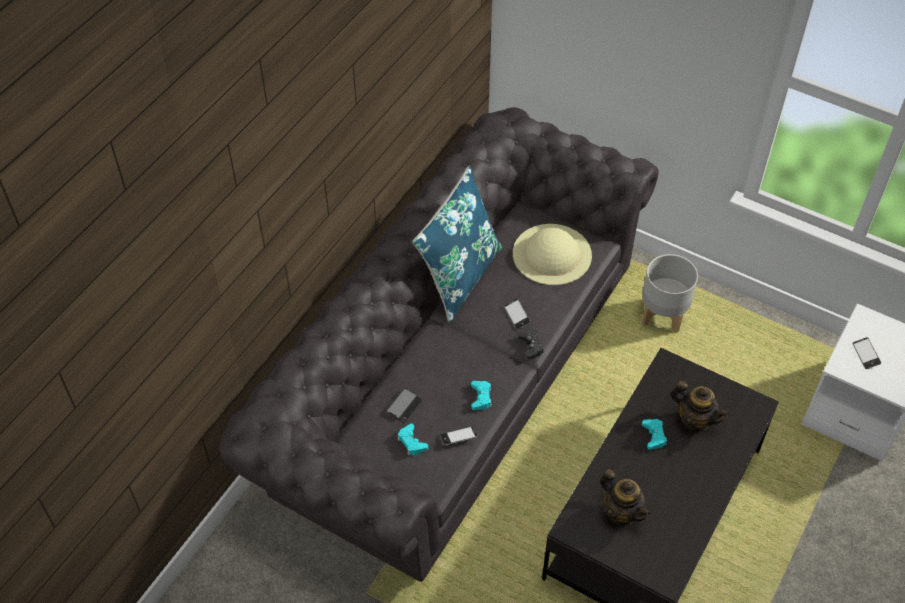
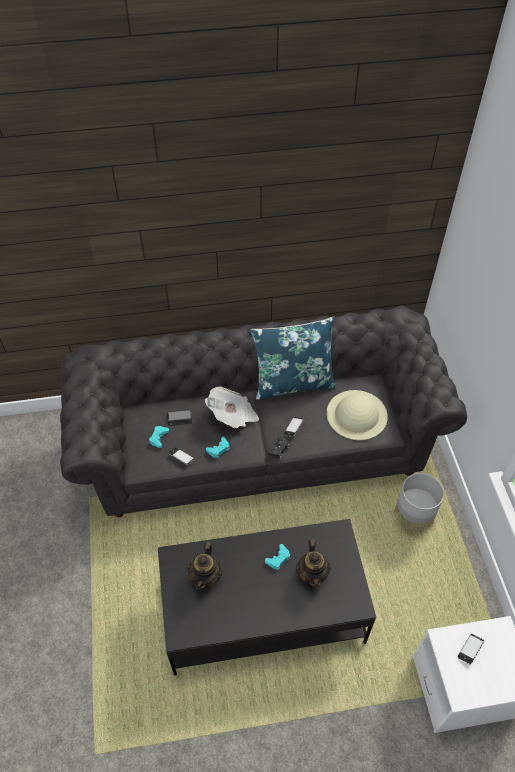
camera: 50 degrees right, 0 degrees up
none -> newspaper [205,386,259,428]

